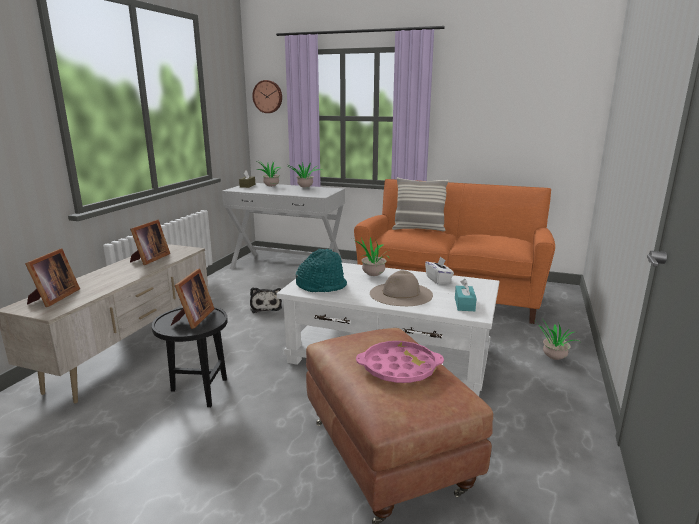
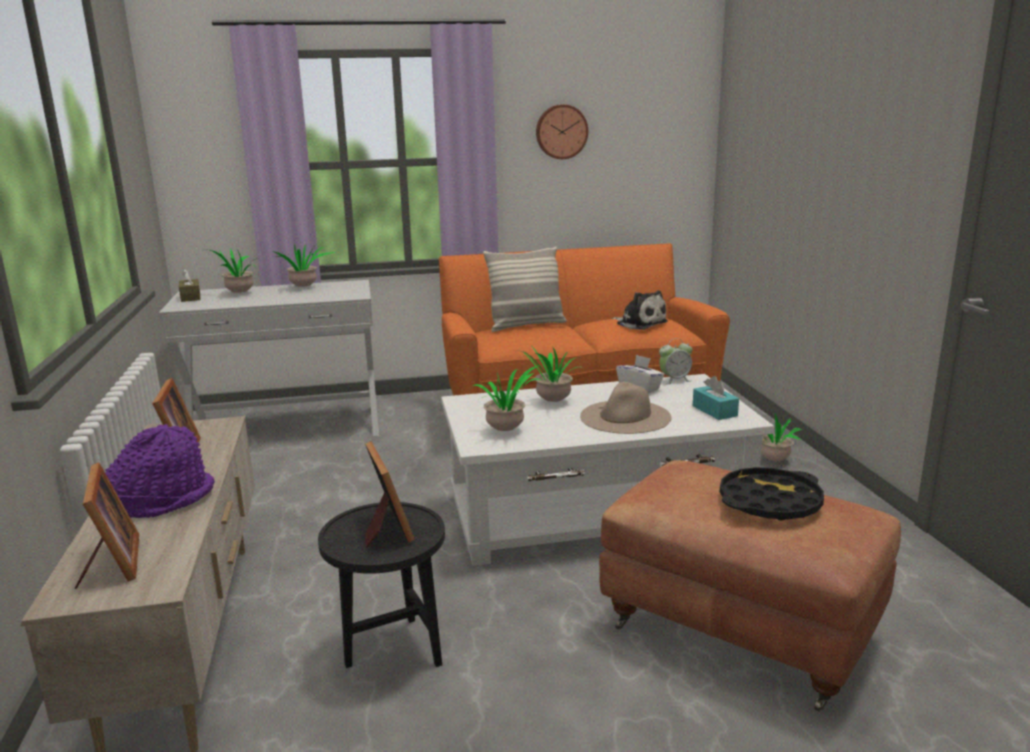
camera: 30 degrees left, 0 degrees up
plush toy [250,287,282,313] -> plush toy moved to [612,290,668,330]
wall clock [252,80,282,113] -> wall clock moved to [536,104,588,159]
turquoise hat [296,249,347,292] -> potted plant [473,365,541,431]
pink tray [356,341,444,383] -> black tray [720,467,824,521]
none -> purple hat [105,424,215,518]
none -> alarm clock [659,338,692,385]

